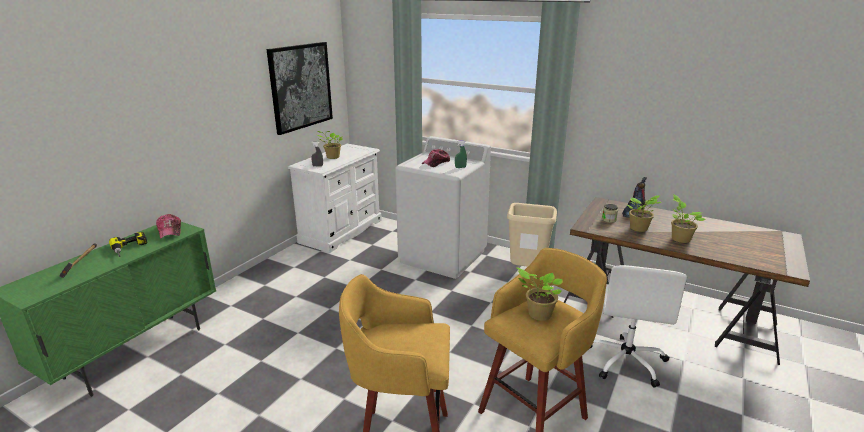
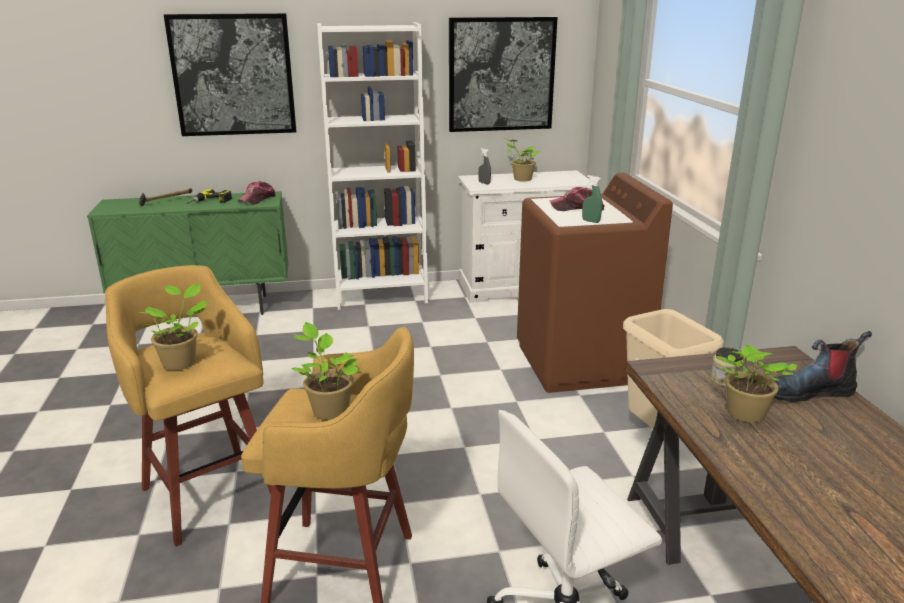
camera: 50 degrees right, 0 degrees up
white washing machine [395,136,491,279] -> brown washing machine [517,173,673,393]
potted plant [671,194,706,243] -> potted plant moved to [138,284,209,370]
none -> picture [164,13,296,136]
none -> white bookcase [317,22,428,310]

